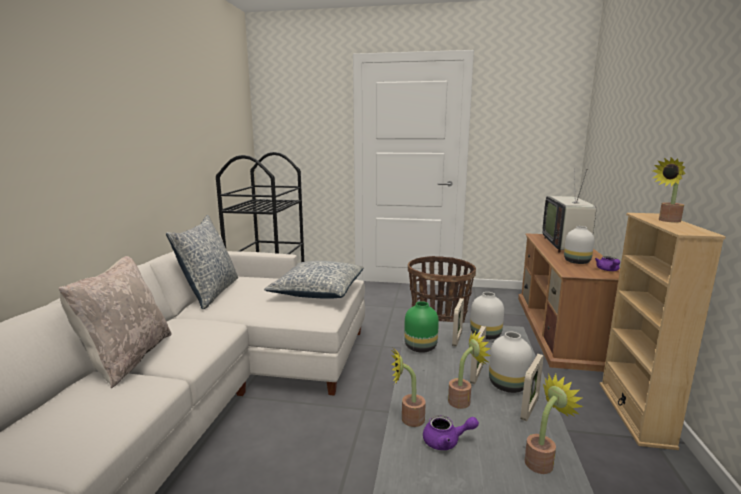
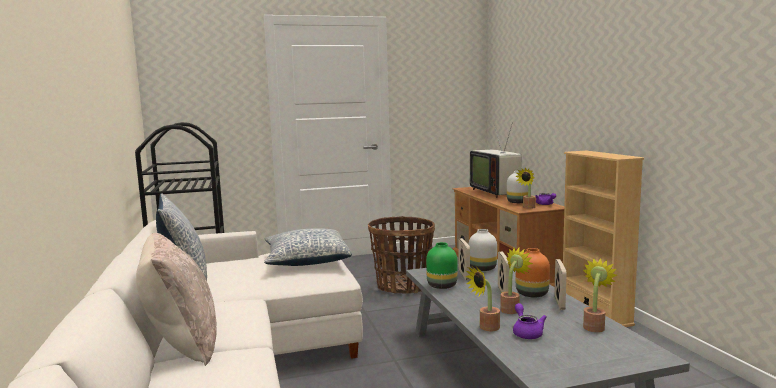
camera: 25 degrees left, 5 degrees down
purple teapot [423,415,479,450] -> purple teapot turned 75 degrees counterclockwise [513,303,547,339]
white vase [489,331,532,393] -> orange vase [516,248,550,297]
potted plant [653,157,685,223] -> potted plant moved to [515,168,536,209]

